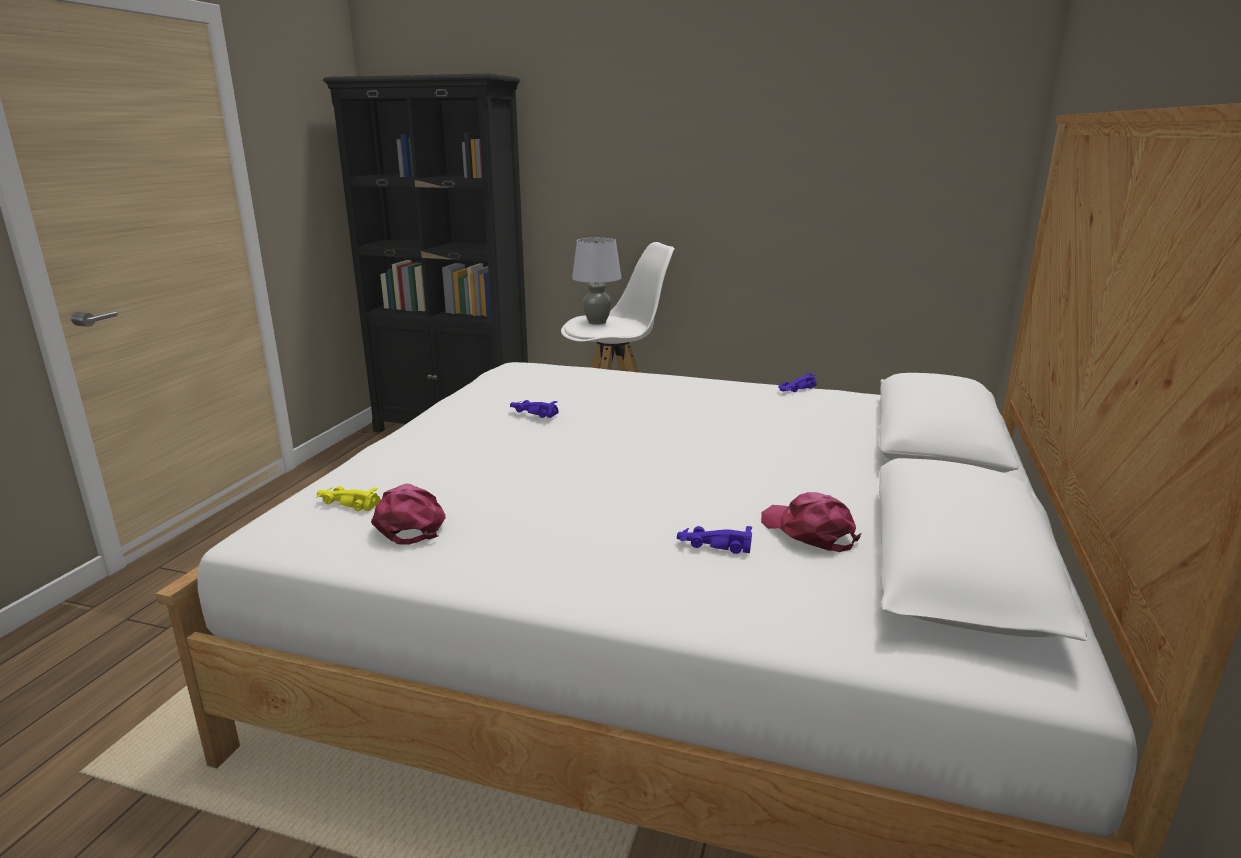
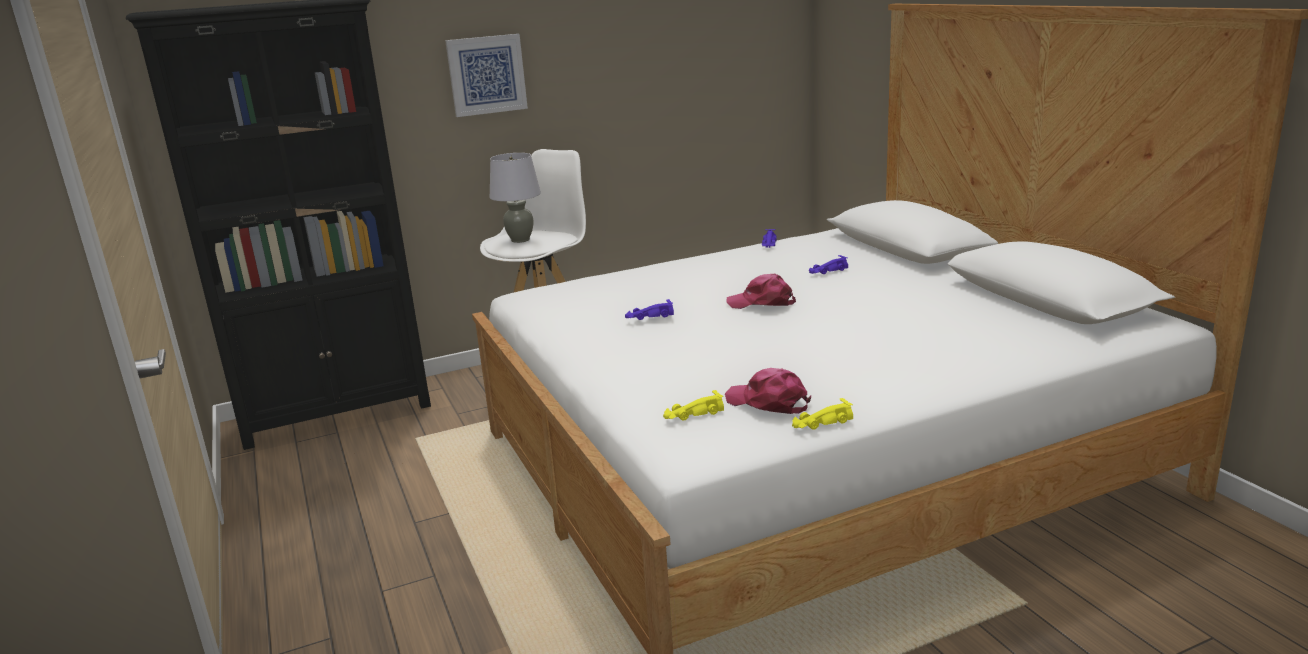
camera: 40 degrees left, 0 degrees up
purple toy car [677,526,752,554] -> purple toy car moved to [809,255,848,274]
pink cap [761,492,861,552] -> pink cap moved to [727,273,796,309]
none -> picture [445,34,528,117]
none -> yellow toy car [792,398,853,430]

